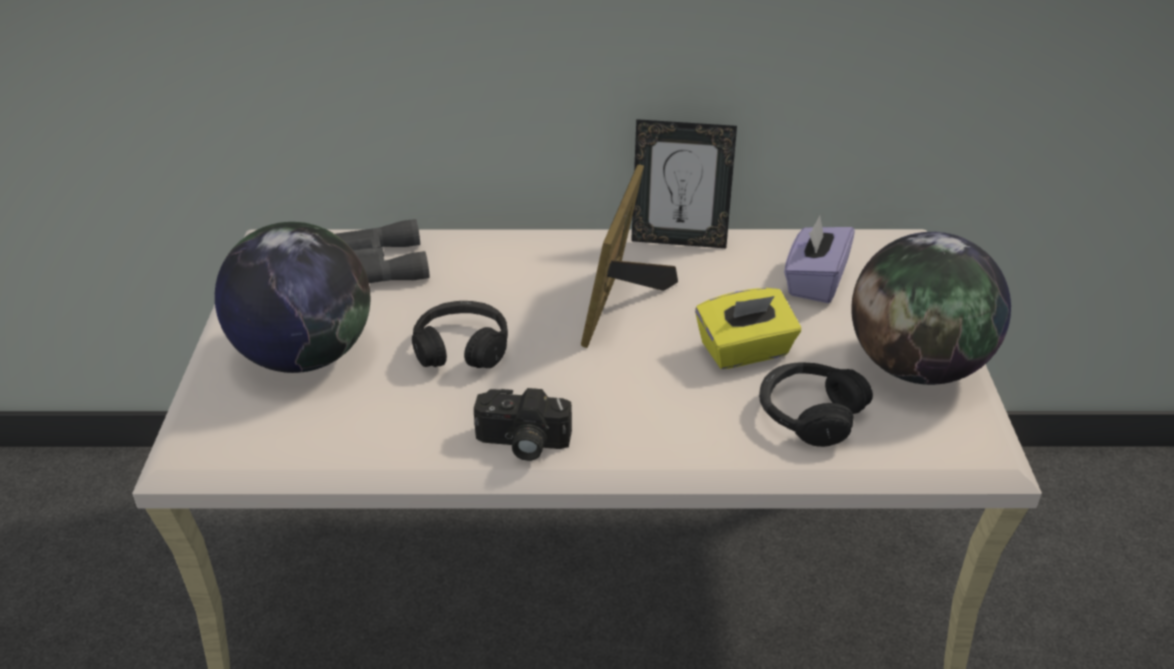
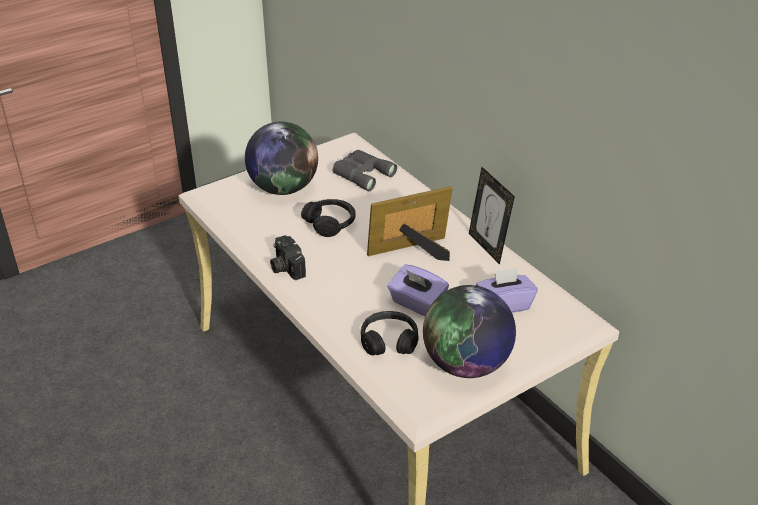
camera: 55 degrees right, 0 degrees up
yellow tissue box [695,288,801,369] -> purple tissue box [388,264,449,316]

